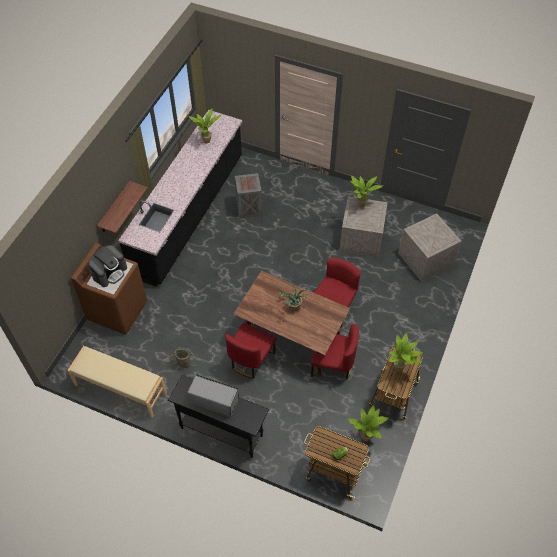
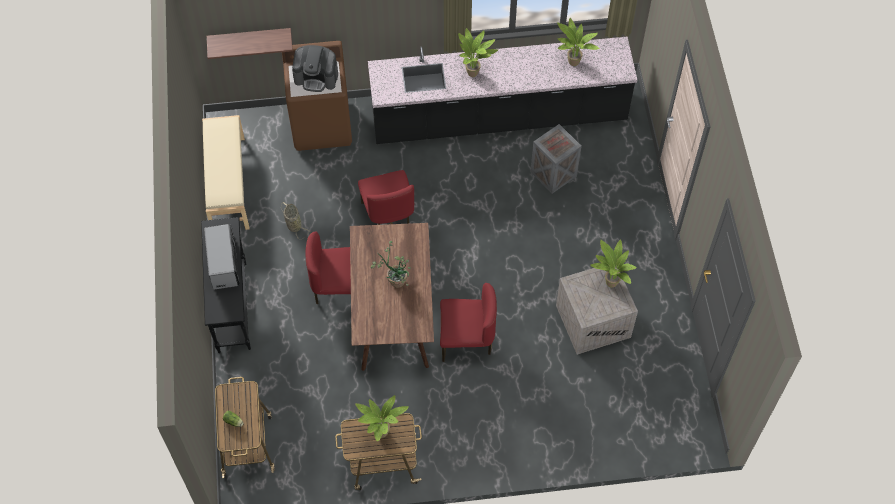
camera: 60 degrees right, 5 degrees up
shelf [97,181,148,233] -> shelf moved to [207,28,293,59]
red chair [311,324,359,379] -> red chair moved to [358,170,414,225]
potted plant [348,405,388,441] -> potted plant moved to [458,28,498,77]
crate [398,213,462,282] -> none

